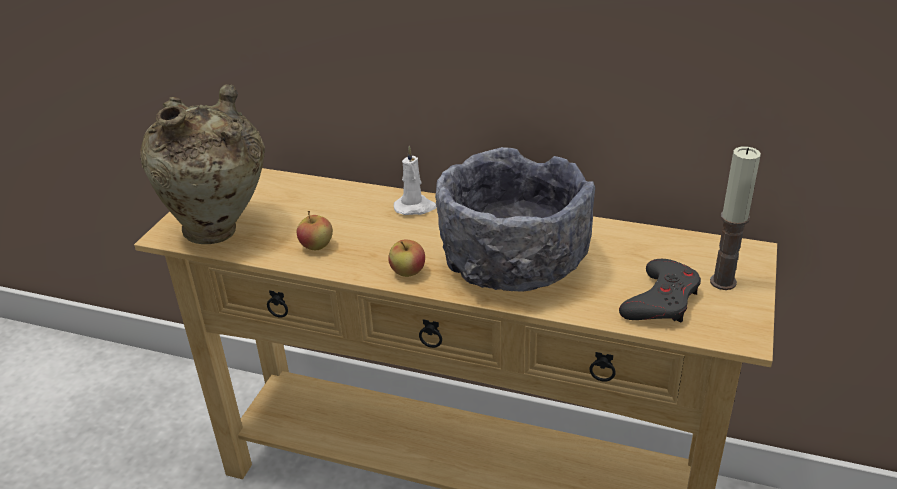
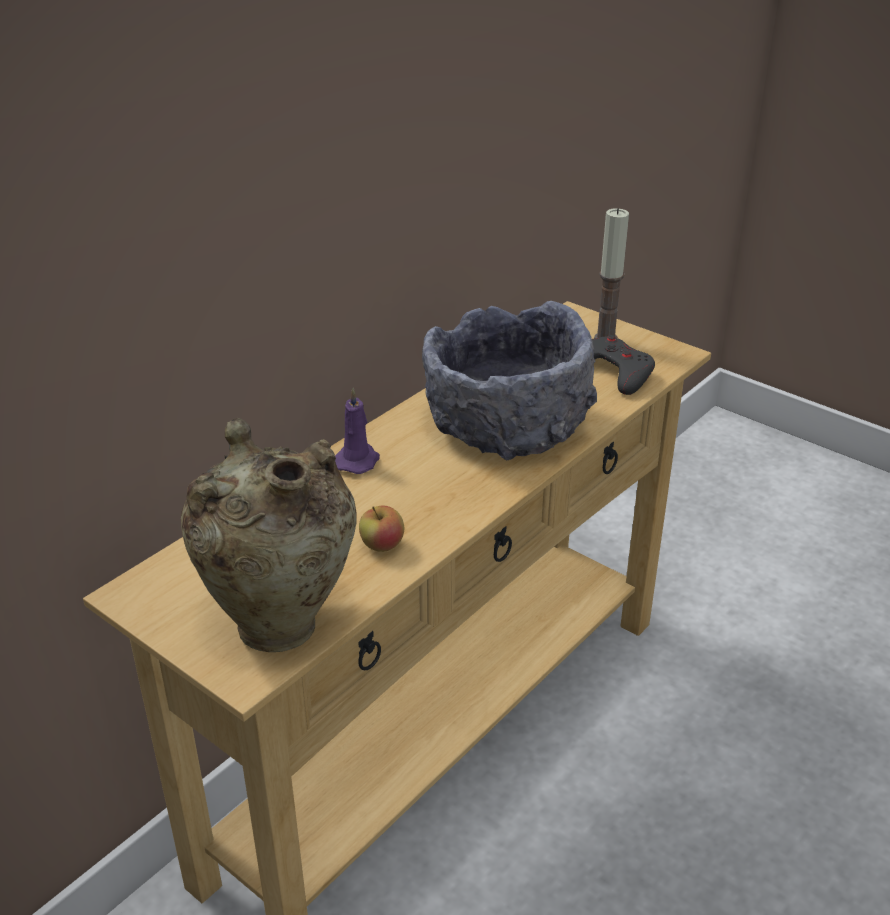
camera: 70 degrees left, 0 degrees up
apple [388,240,425,277] -> none
white candle [394,146,437,215] -> purple candle [335,388,380,474]

